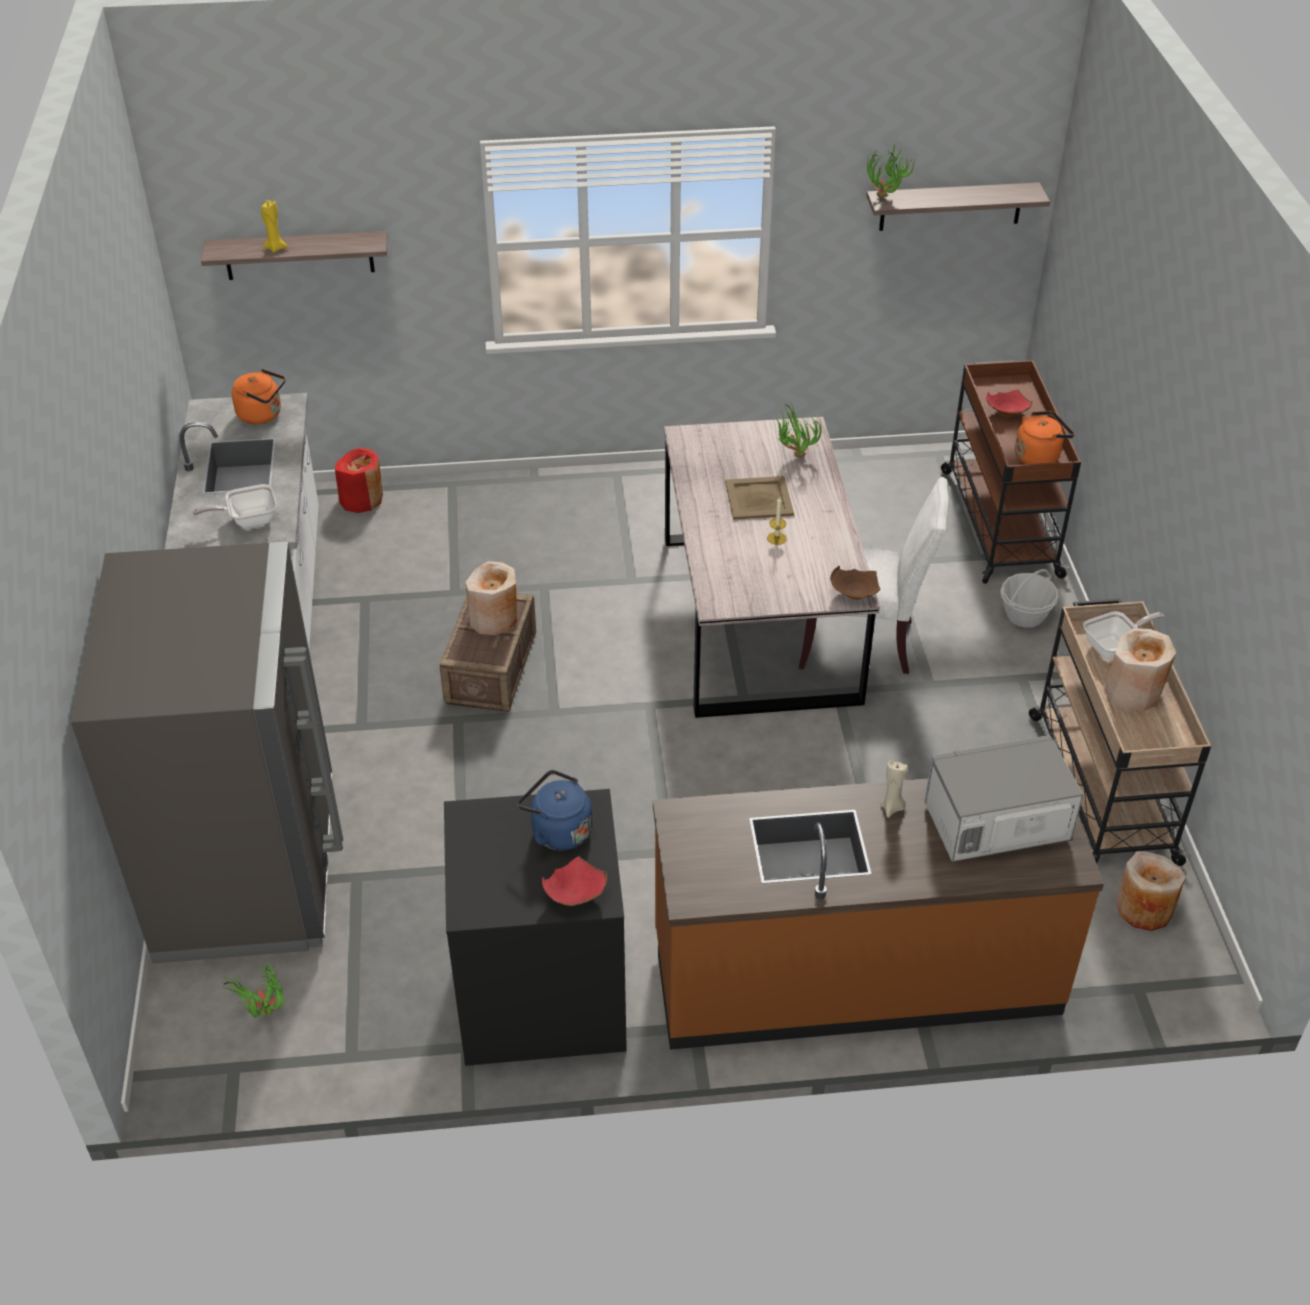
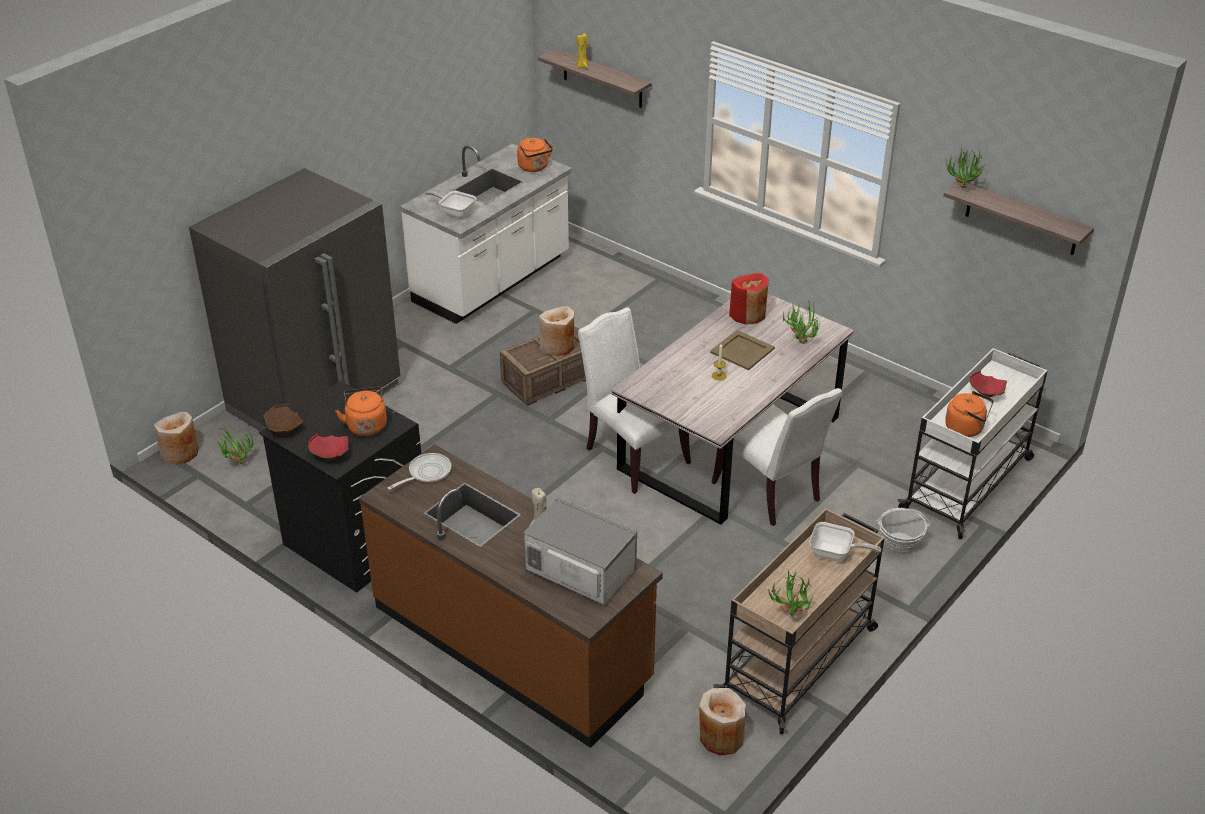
camera: 45 degrees right, 5 degrees down
red vase [335,448,383,513] -> red vase moved to [729,273,769,325]
blue kettle [518,770,592,851] -> orange kettle [335,387,387,436]
brown bowl [830,566,881,600] -> brown bowl moved to [264,404,303,434]
brown cart [941,360,1081,584] -> white cart [897,348,1048,539]
beige vase [1104,628,1176,711] -> beige vase moved to [154,412,199,465]
none -> frying pan [387,453,451,490]
none -> white chair [578,308,691,494]
none -> potted plant [768,570,817,615]

